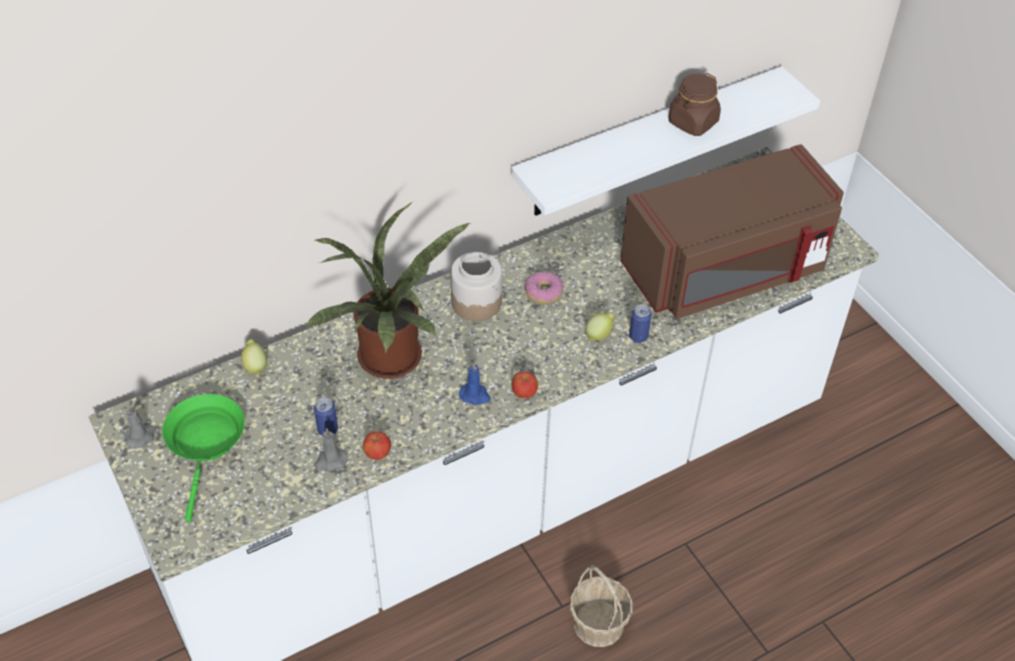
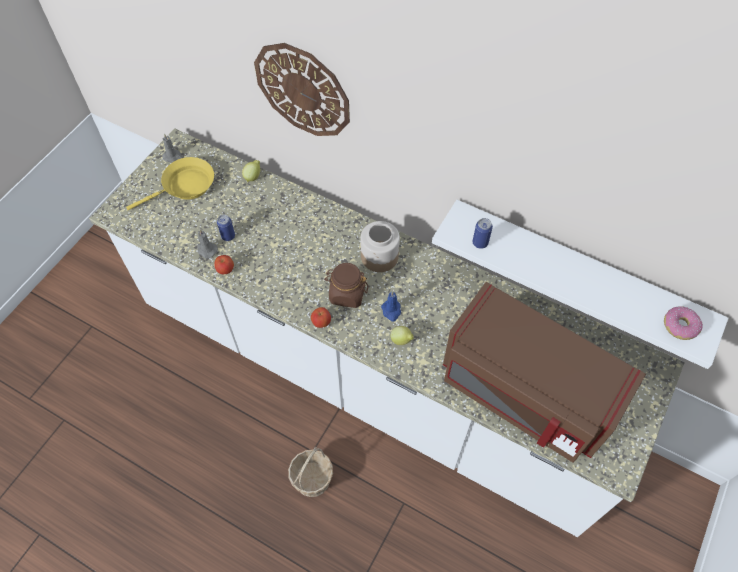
camera: 60 degrees right, 10 degrees up
green frying pan [162,394,245,522] -> yellow frying pan [126,157,214,210]
potted plant [304,202,470,379] -> none
blue candle [459,362,490,405] -> blue candle moved to [381,291,401,322]
donut [525,271,564,304] -> donut moved to [664,306,703,340]
can [629,304,652,343] -> can moved to [472,218,493,249]
brown jar [668,73,721,136] -> brown jar moved to [324,263,369,308]
none -> wall clock [254,43,350,136]

